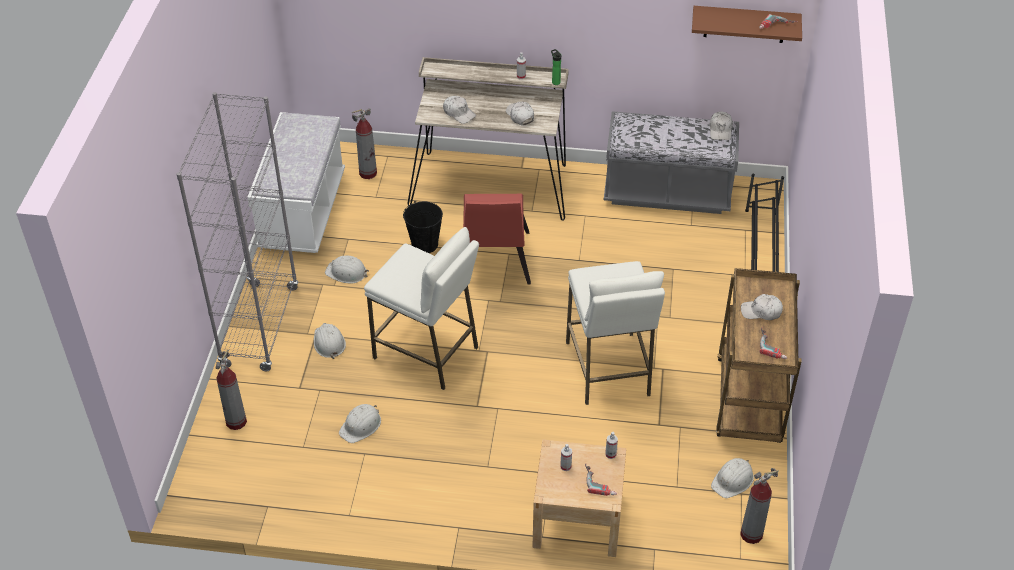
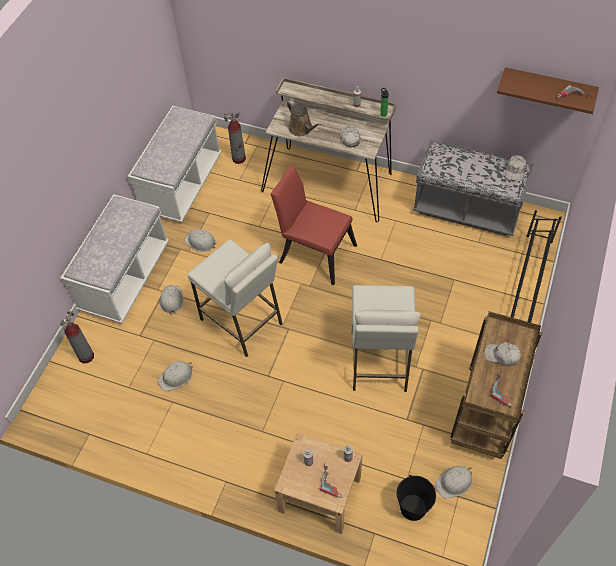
camera: 15 degrees right, 10 degrees up
grey bookcase [177,92,299,371] -> white bench [60,194,169,324]
black bucket [403,201,443,253] -> black bucket moved to [396,475,436,521]
white cap [443,96,476,124] -> brown watering can [287,100,321,136]
red chair [463,194,531,284] -> red chair turned 105 degrees clockwise [270,164,357,285]
fire extinguisher [740,468,779,544] -> none

